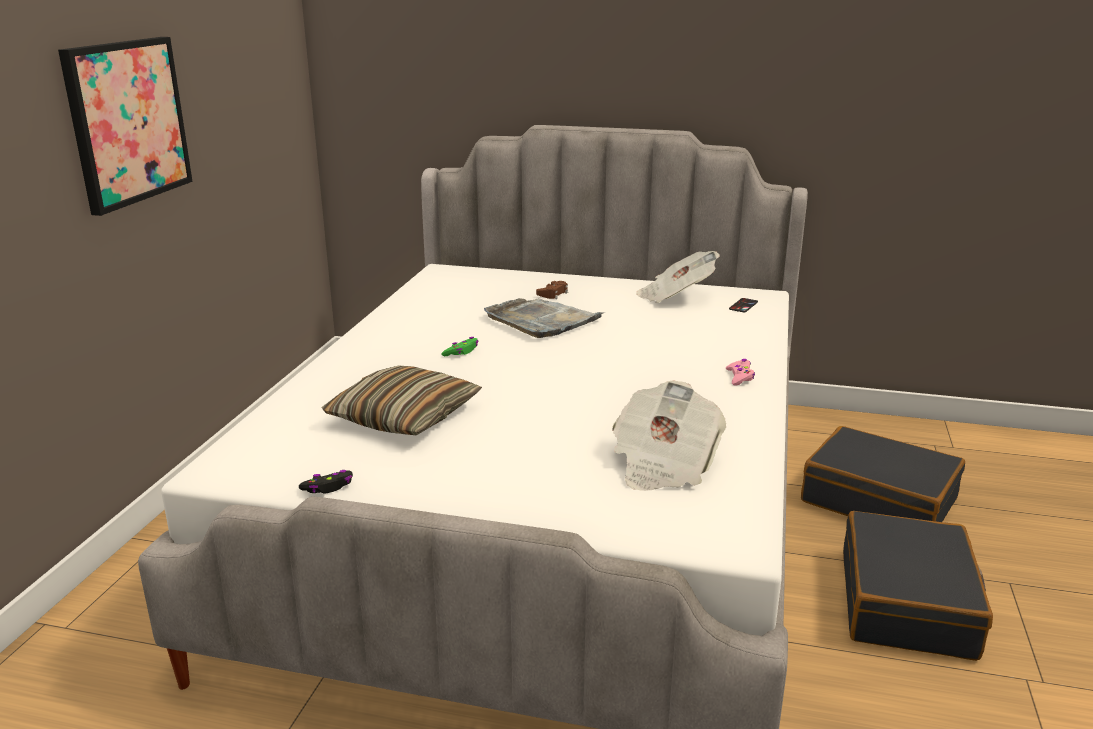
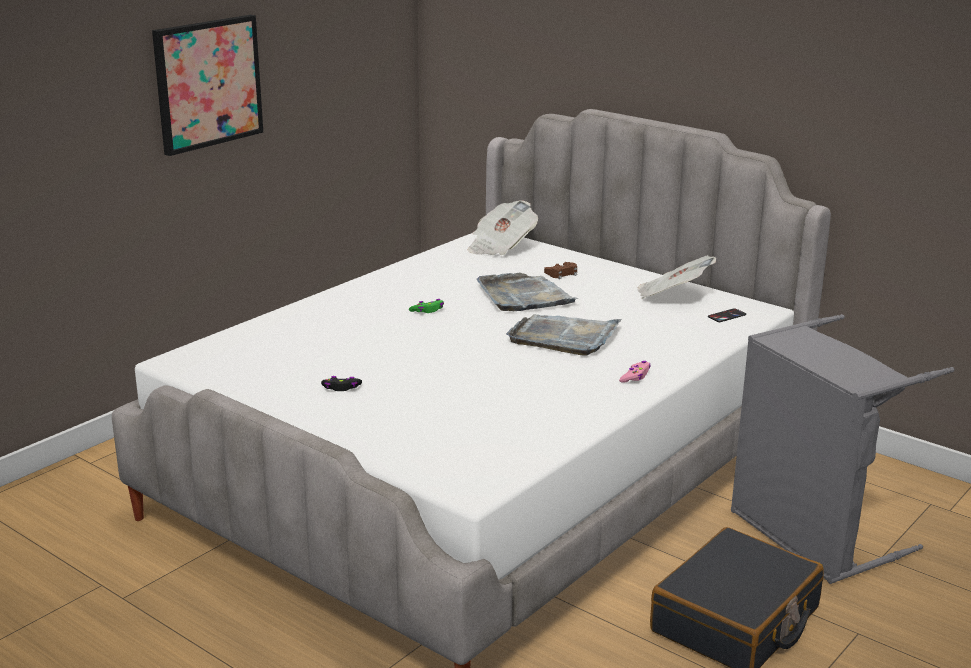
camera: 25 degrees right, 0 degrees up
black game controller [299,470,353,493] -> black game controller moved to [321,376,362,391]
pillow [321,365,482,435] -> none
newspaper [612,381,726,491] -> newspaper moved to [467,200,538,255]
black suitcase [801,426,965,522] -> grey laundry basket [731,314,955,584]
none -> grey tray [506,314,622,356]

